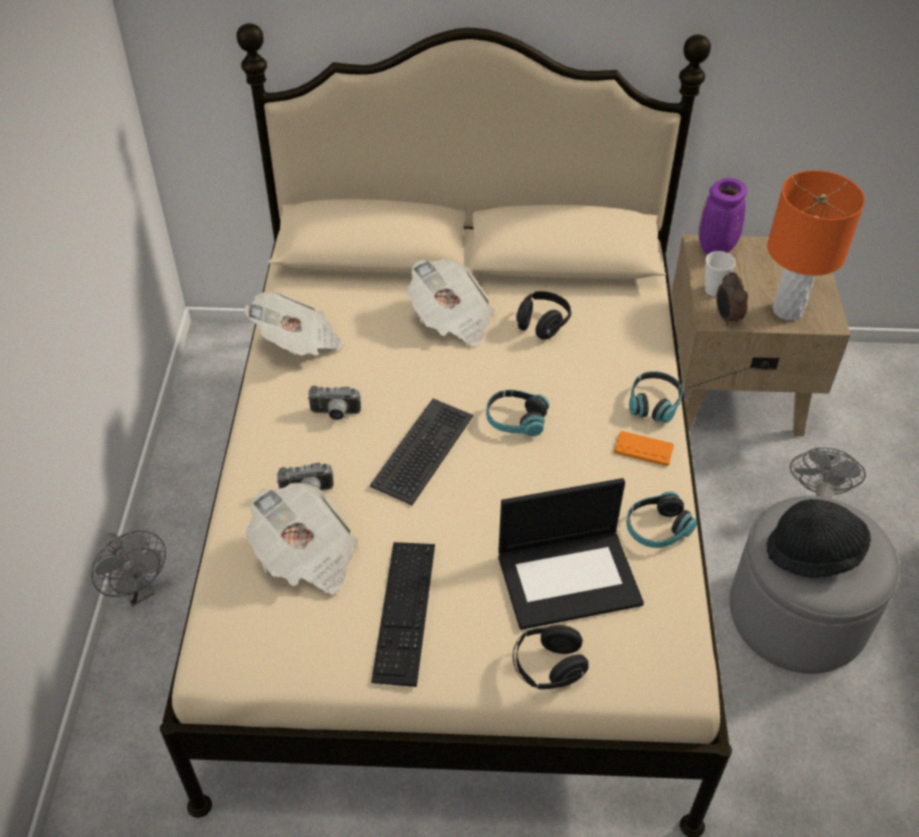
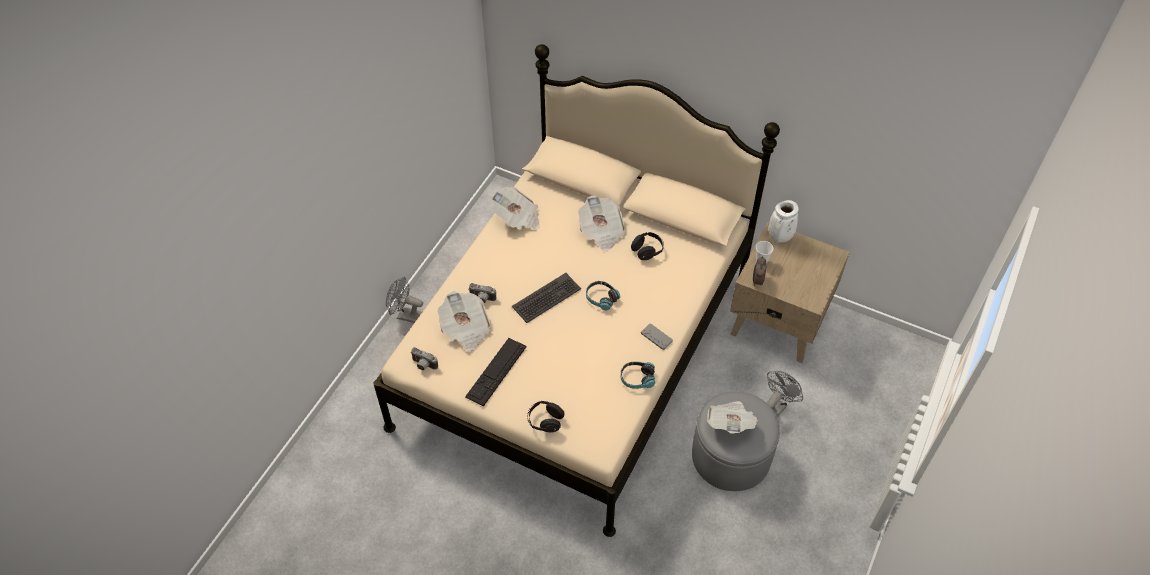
camera: 25 degrees right, 5 degrees up
grey fan [91,530,166,607] -> grey fan turned 120 degrees clockwise [386,277,423,323]
camera [308,386,361,420] -> camera moved to [410,347,438,370]
laptop [498,478,644,630] -> none
orange game controller [614,431,674,466] -> grey game controller [641,324,673,350]
headphones [629,371,682,423] -> none
purple vase [699,178,747,254] -> white vase [769,200,799,243]
orange table lamp [767,170,865,321] -> none
black hat [767,499,871,578] -> newspaper [707,401,758,434]

